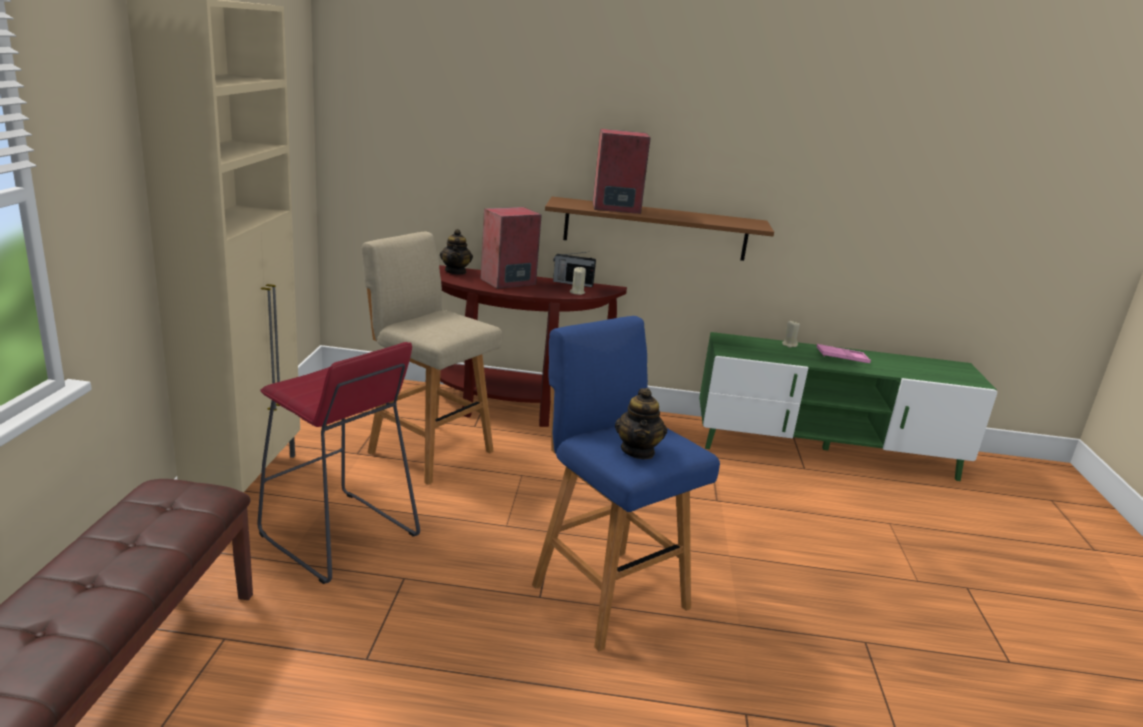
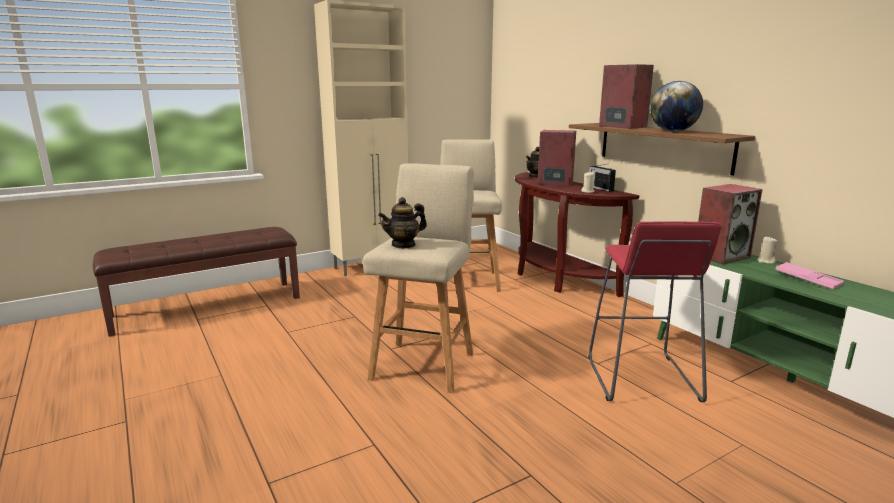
camera: 55 degrees right, 5 degrees down
red stool [257,342,420,584] -> red stool moved to [588,222,721,402]
blue stool [532,316,720,652] -> beige stool [363,163,474,393]
none -> globe [650,81,703,132]
none -> speaker [698,184,763,264]

